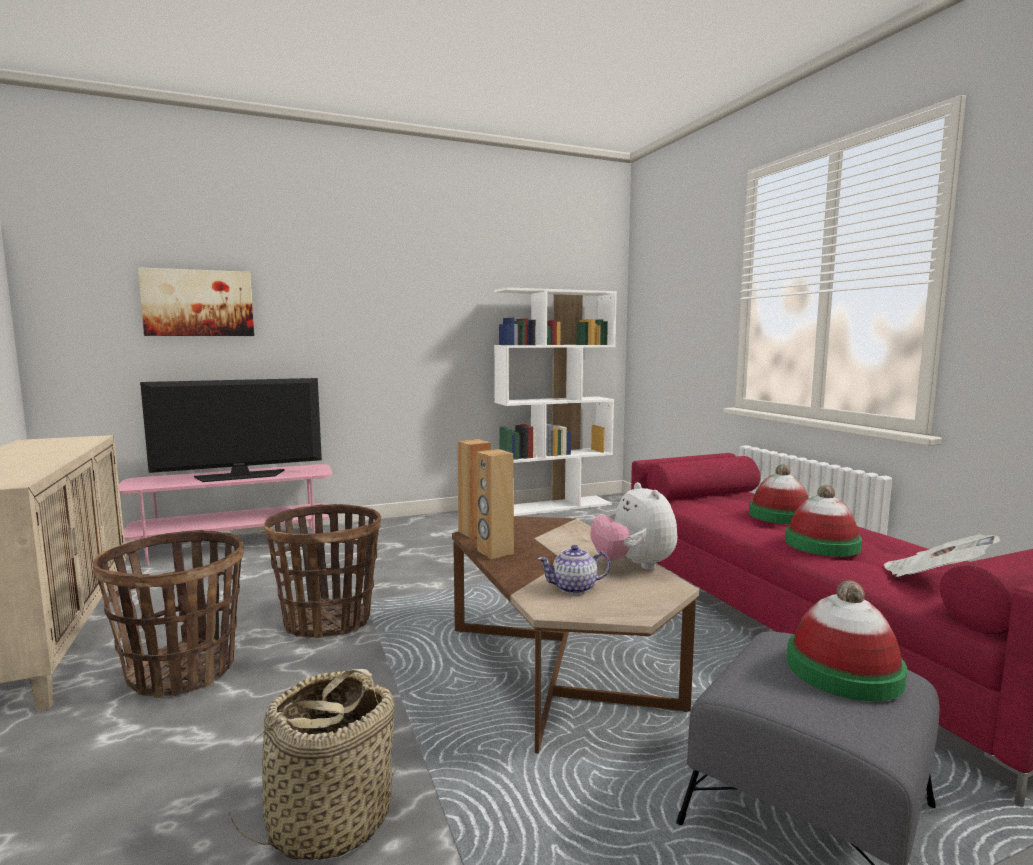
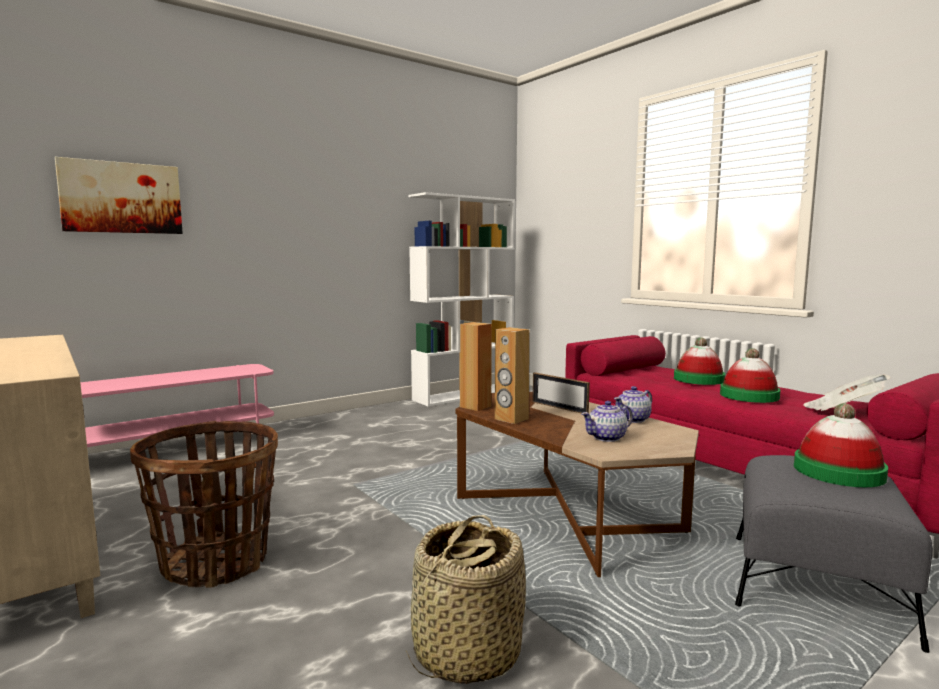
camera: 15 degrees left, 0 degrees up
television [140,378,322,482] -> none
basket [264,504,381,638] -> none
plush toy [591,482,677,570] -> teapot [614,386,652,423]
none -> picture frame [533,372,590,413]

